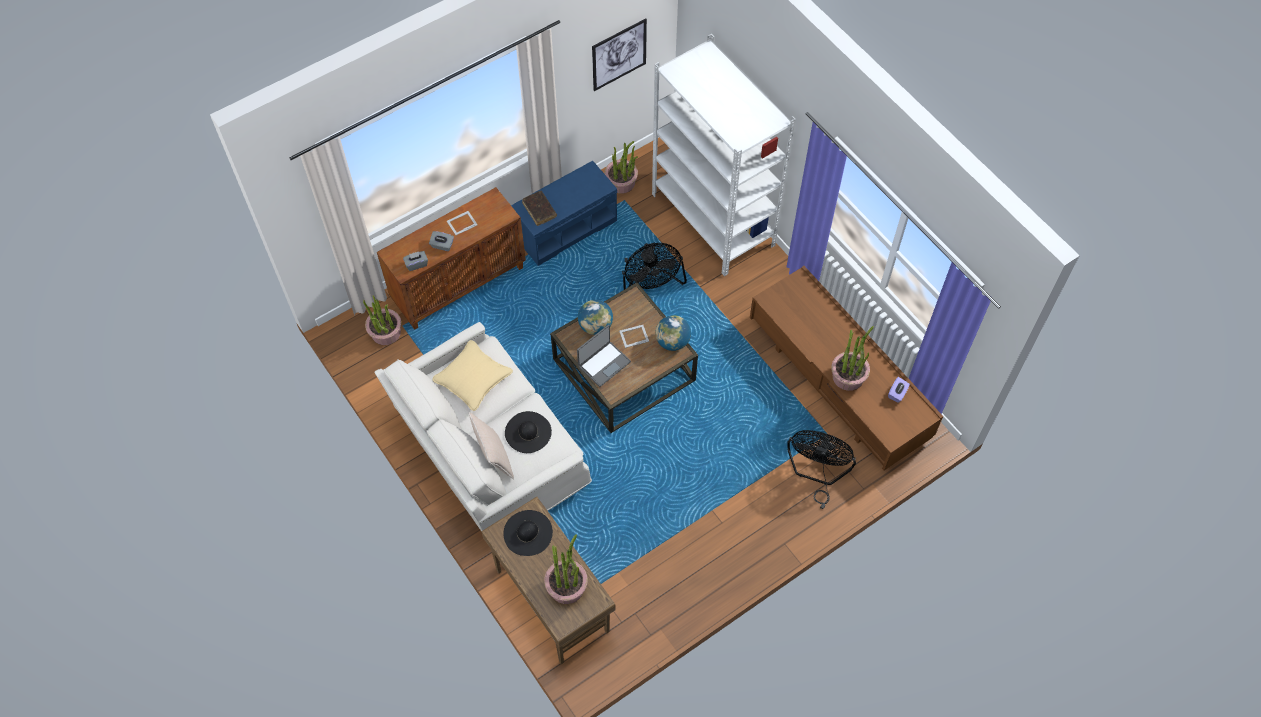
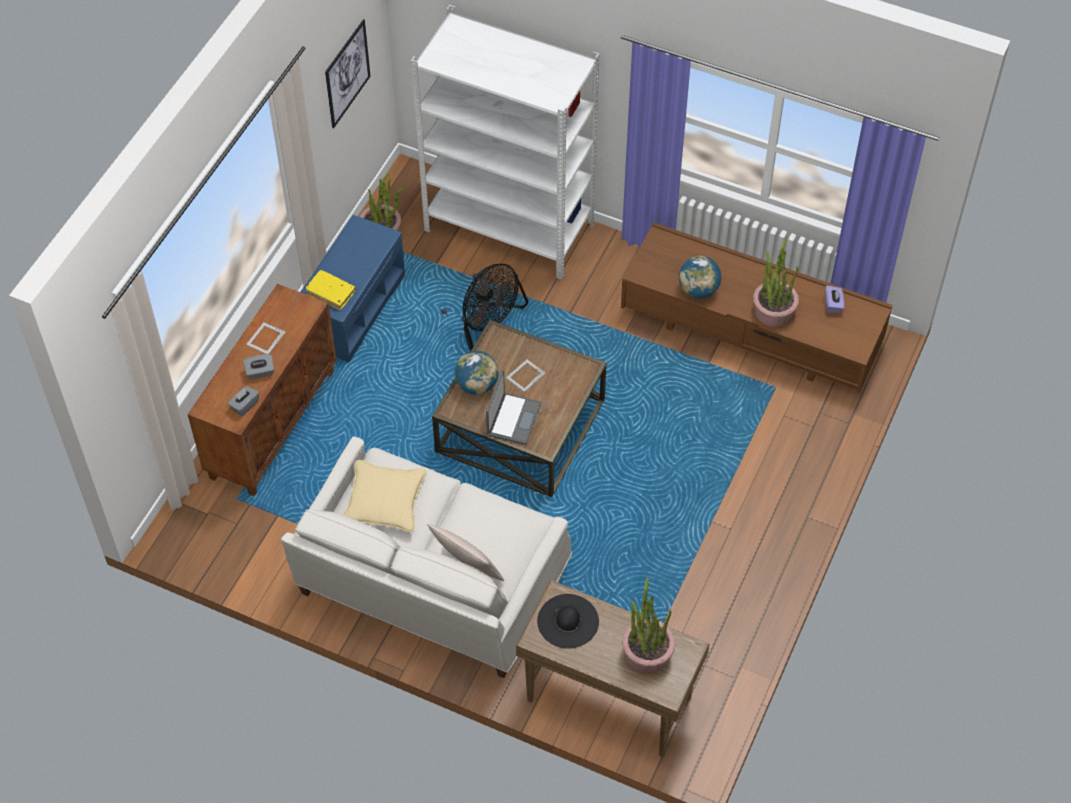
camera: 30 degrees left, 5 degrees down
potted plant [363,295,401,345] -> none
black hat [505,411,552,453] -> none
brown book [522,191,557,226] -> yellow book [306,270,356,310]
globe [655,315,691,351] -> globe moved to [679,256,721,298]
black fan [787,430,856,510] -> none

